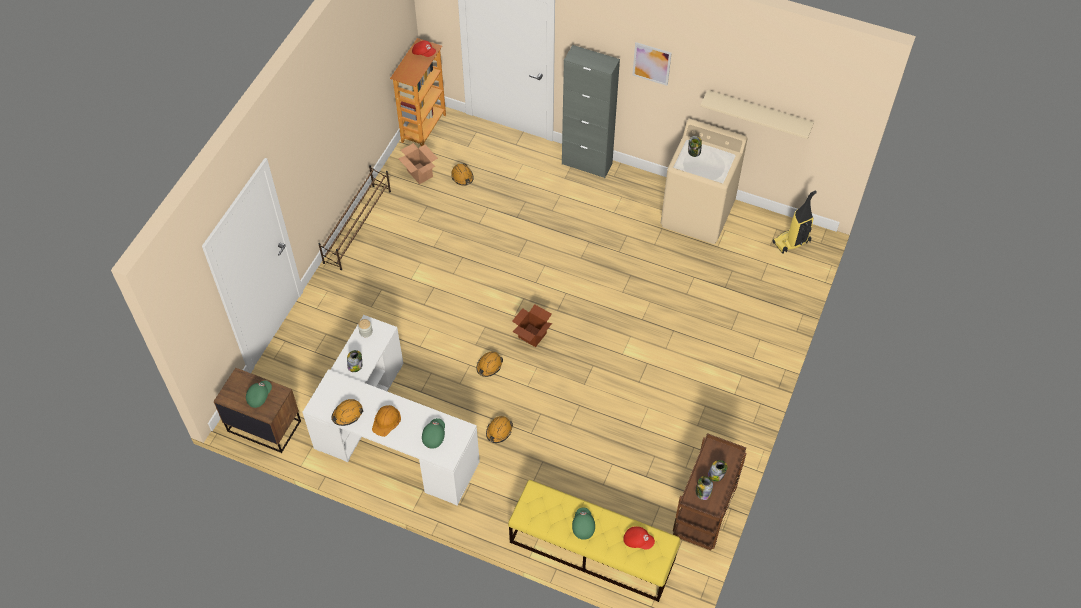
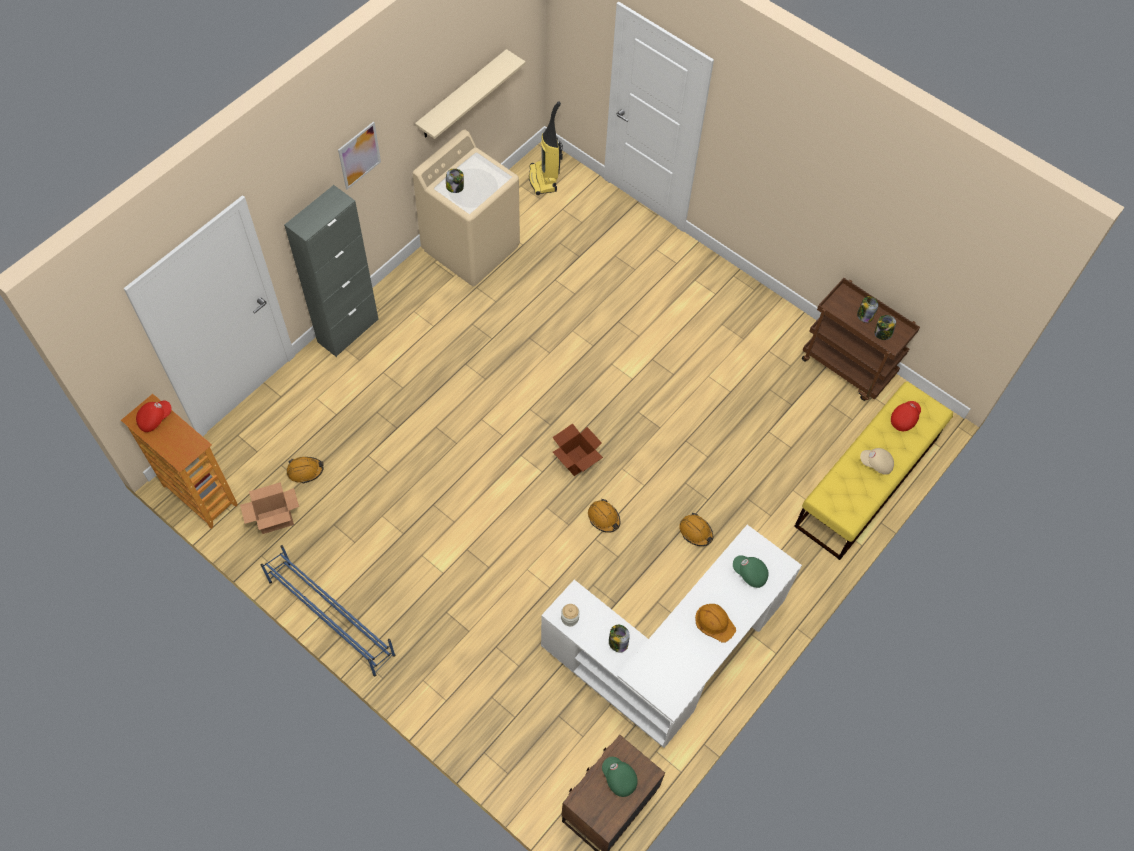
camera: 75 degrees left, 5 degrees up
brown shoe rack [318,165,391,270] -> blue shoe rack [261,545,395,676]
orange hard hat [331,399,363,426] -> none
green cap [572,508,595,540] -> beige cap [860,448,894,475]

